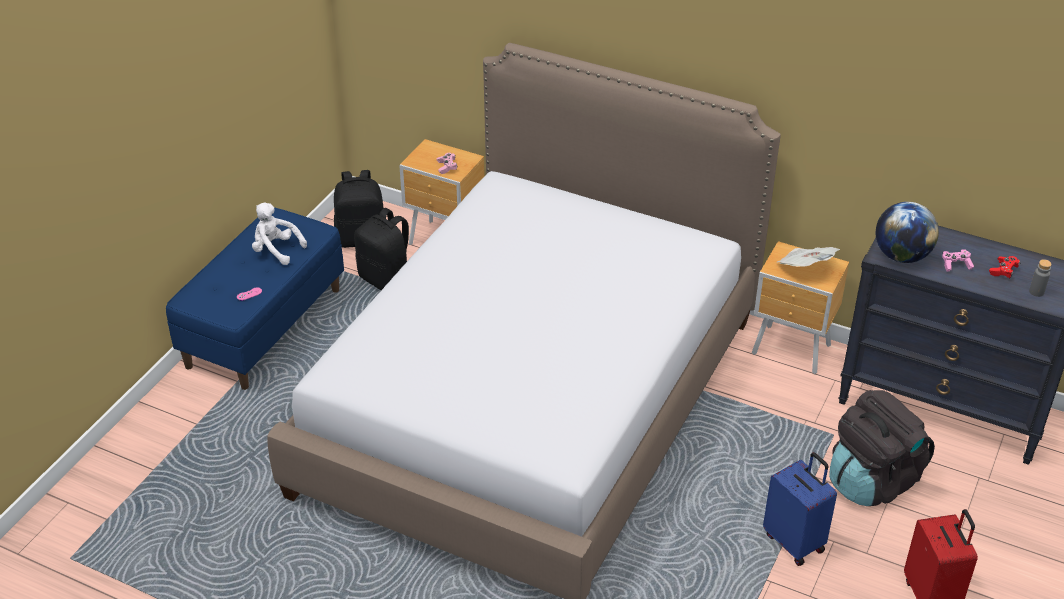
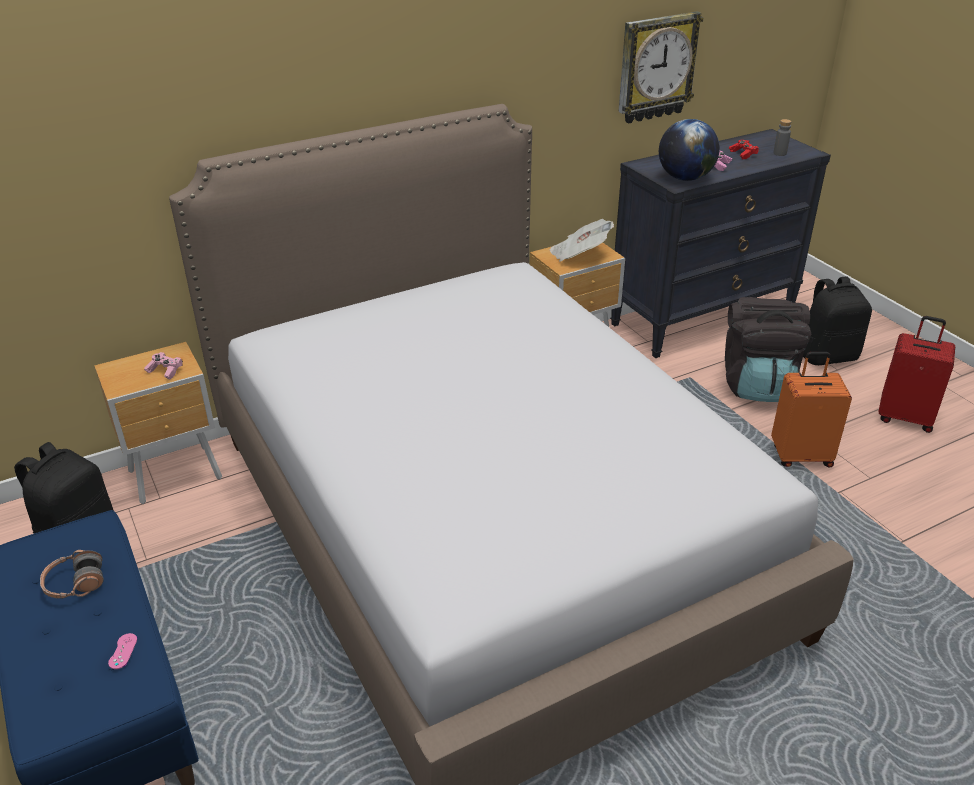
camera: 55 degrees left, 5 degrees down
white plush toy [252,202,307,265] -> headphones [40,550,104,599]
black backpack [354,208,409,290] -> black backpack moved to [803,277,872,365]
blue suitcase [763,452,837,566] -> orange suitcase [771,352,852,468]
none -> wall clock [618,12,703,124]

